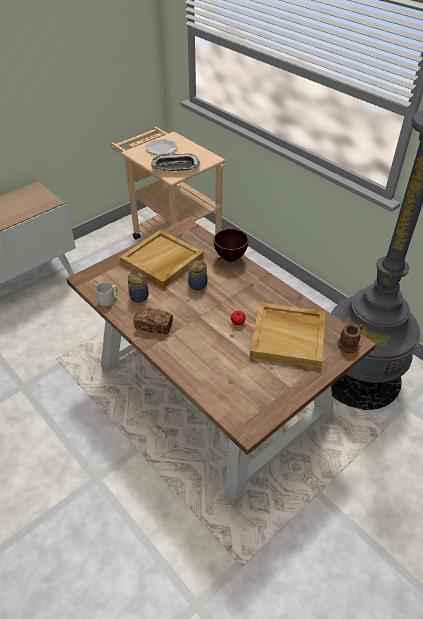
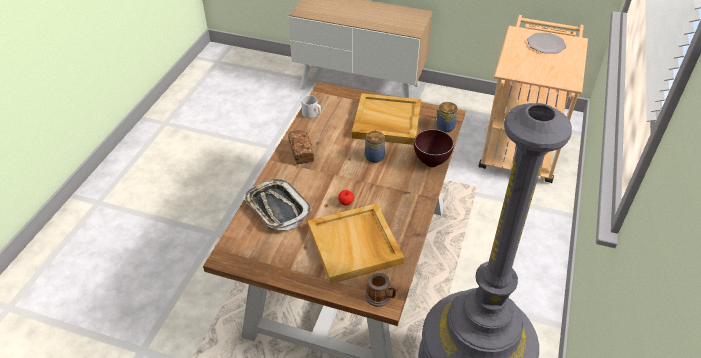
camera: 60 degrees right, 0 degrees up
jar [128,272,149,303] -> jar moved to [435,102,457,132]
tray [151,154,200,171] -> tray moved to [243,179,312,230]

